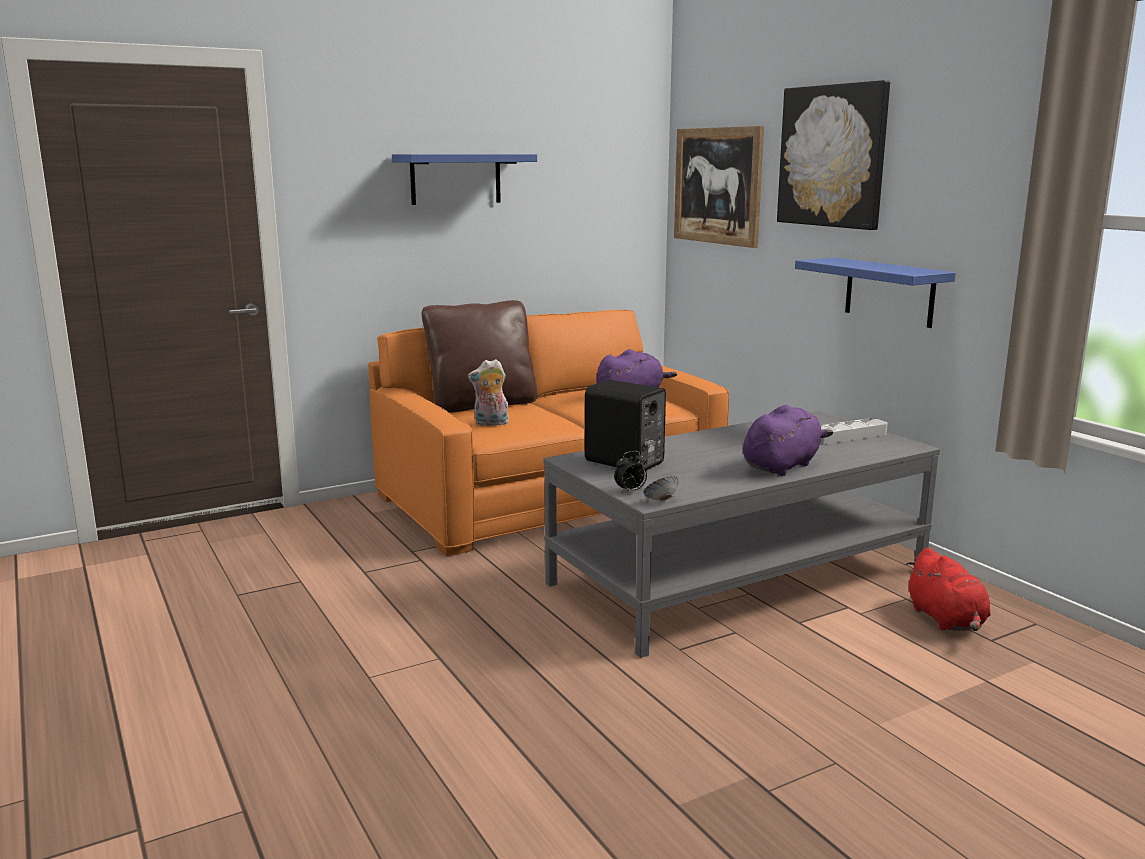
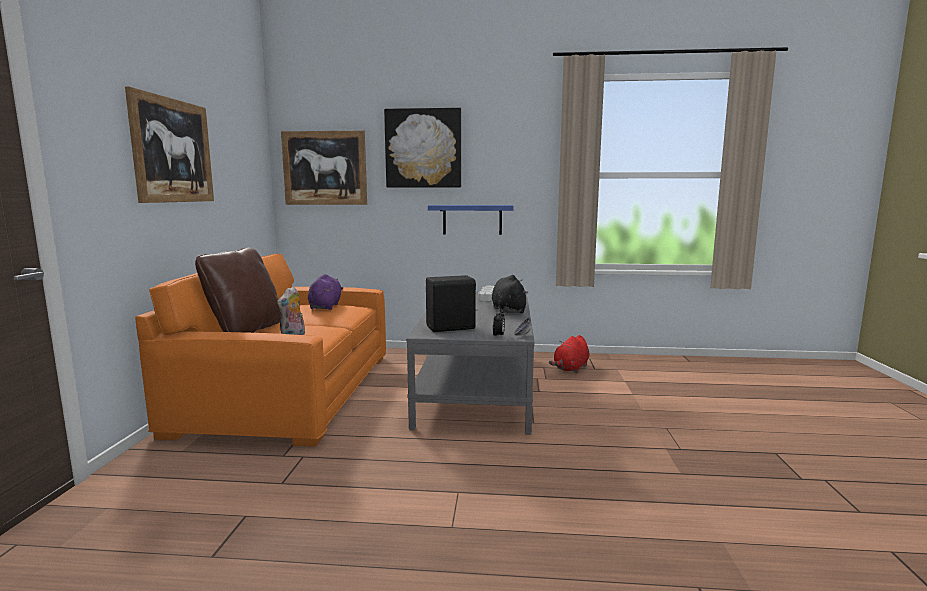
camera: 55 degrees left, 5 degrees down
blue shelf [392,154,537,205] -> picture [125,87,214,203]
purple plush toy [743,405,833,476] -> black plush toy [492,275,528,314]
red plush toy [906,548,991,631] -> red plush toy turned 105 degrees clockwise [549,335,589,373]

